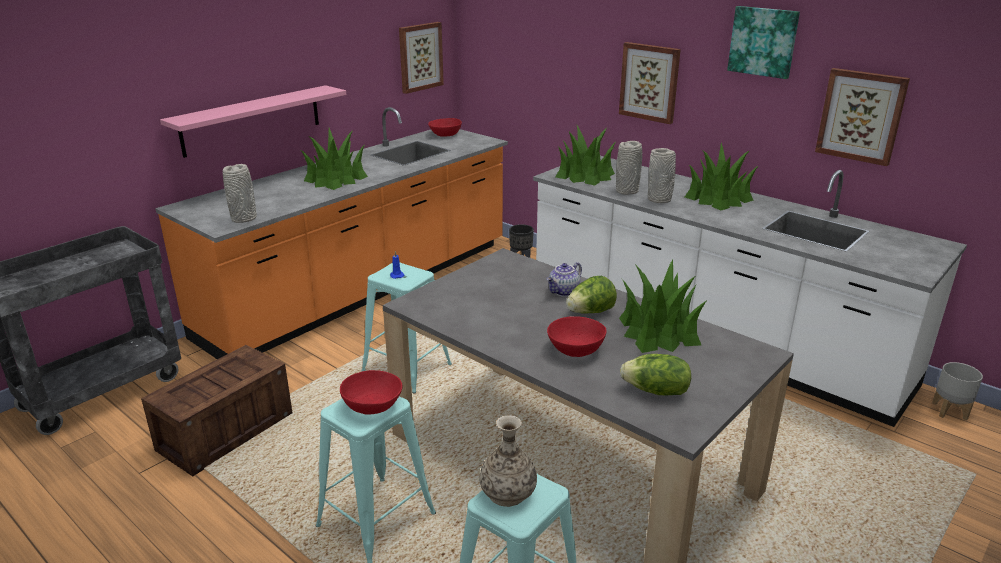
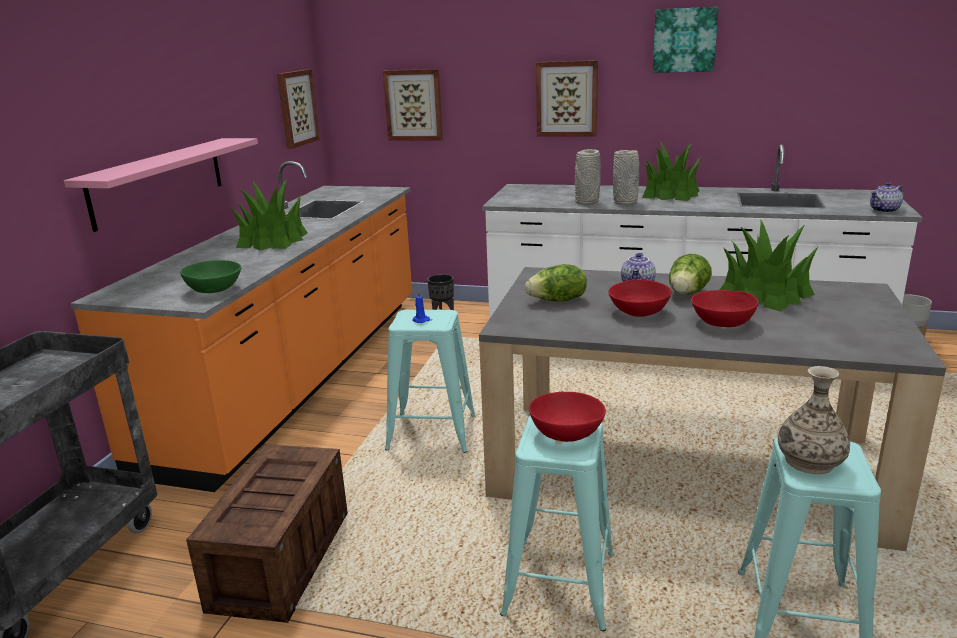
camera: 25 degrees left, 5 degrees down
grey vase [223,164,257,223] -> green bowl [180,260,241,293]
red bowl [428,118,462,137] -> red bowl moved to [608,279,672,317]
potted plant [556,124,615,186] -> none
lettuce [620,354,691,396] -> lettuce moved to [525,264,587,301]
picture [815,68,910,166] -> picture moved to [383,69,443,140]
none -> teapot [870,182,904,213]

